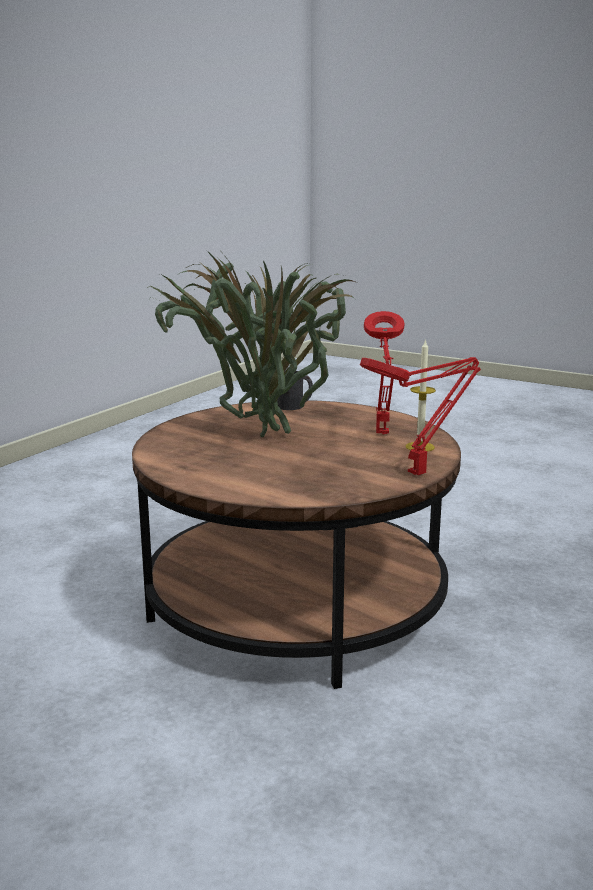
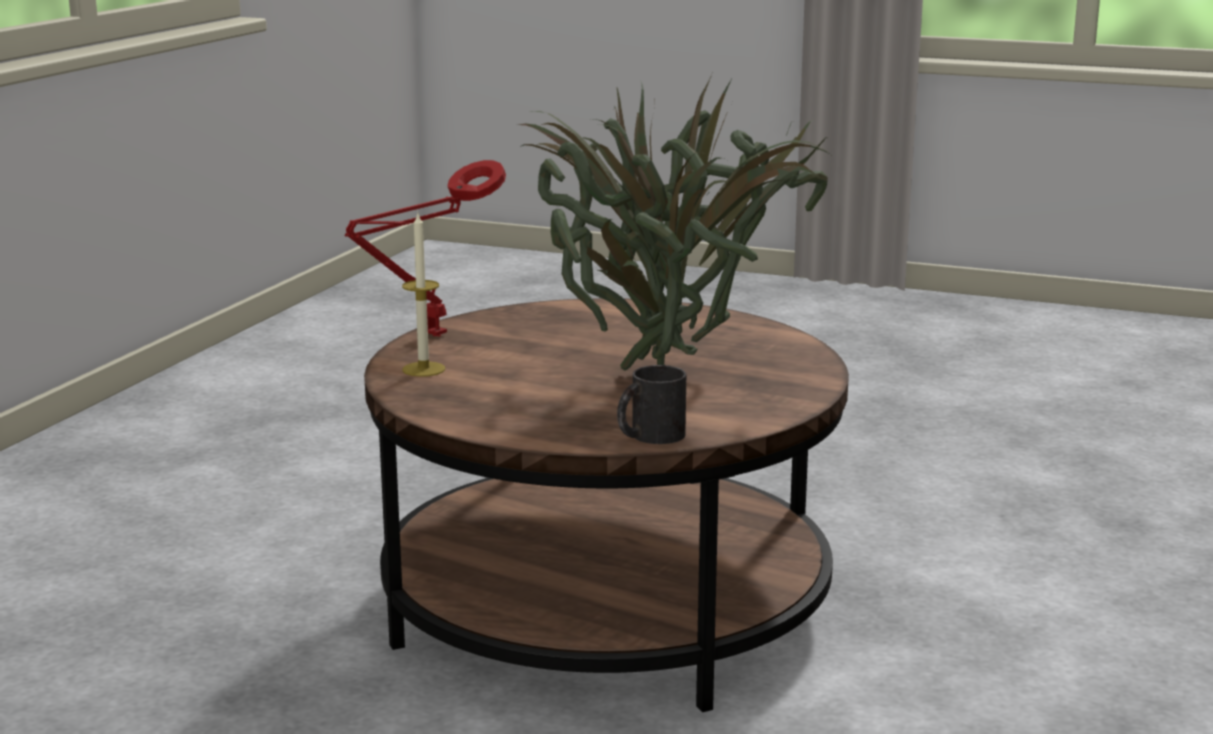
camera: 170 degrees right, 0 degrees up
red table lamp [364,311,405,434] -> none

